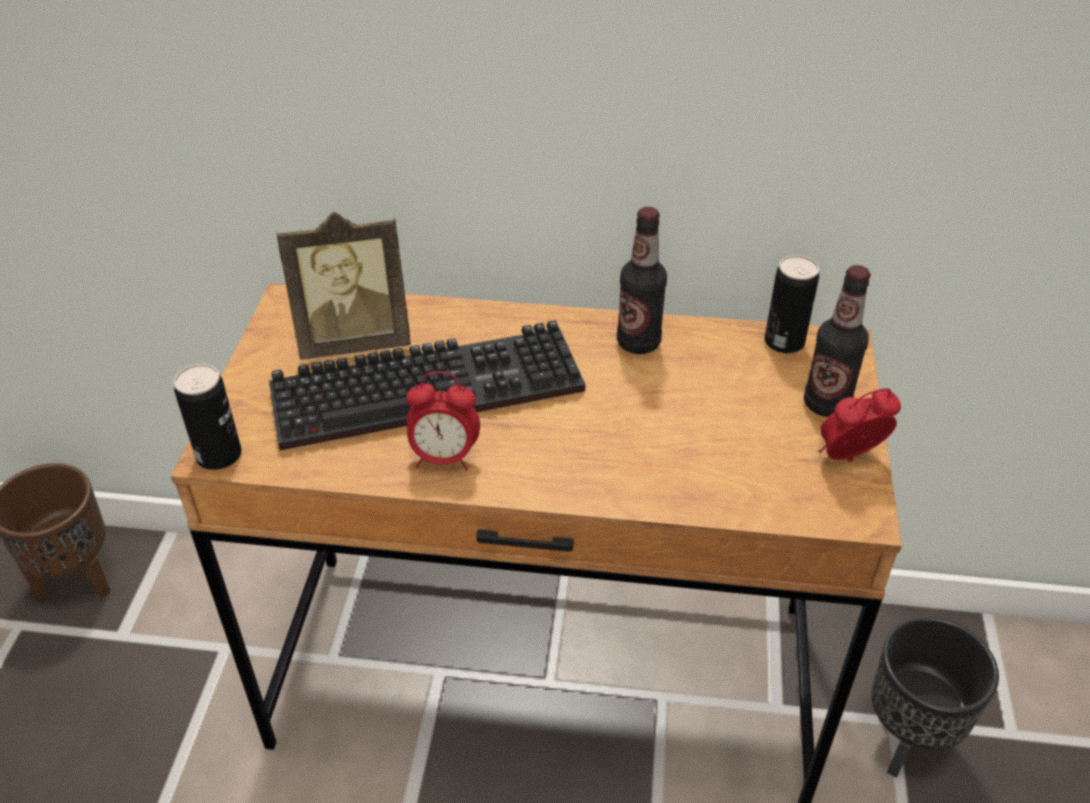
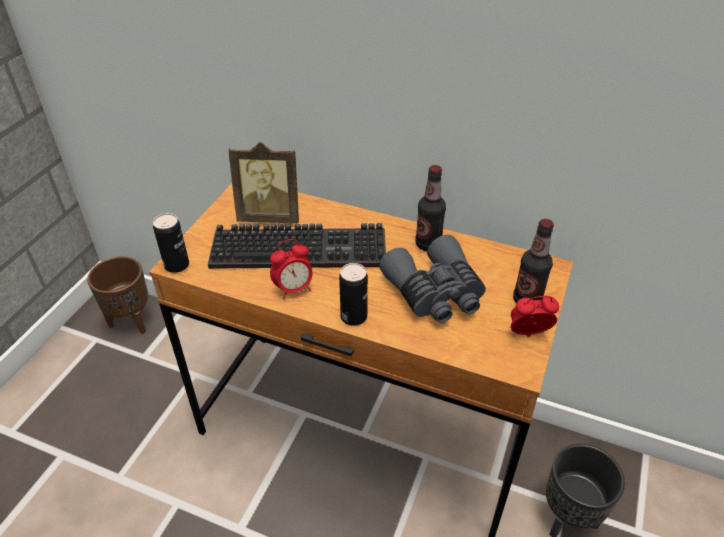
camera: 15 degrees right, 0 degrees up
alarm clock [406,371,480,471] -> alarm clock turned 45 degrees counterclockwise [270,239,313,299]
can [765,255,819,353] -> can moved to [339,263,368,326]
none -> grey binoculars [379,235,486,323]

